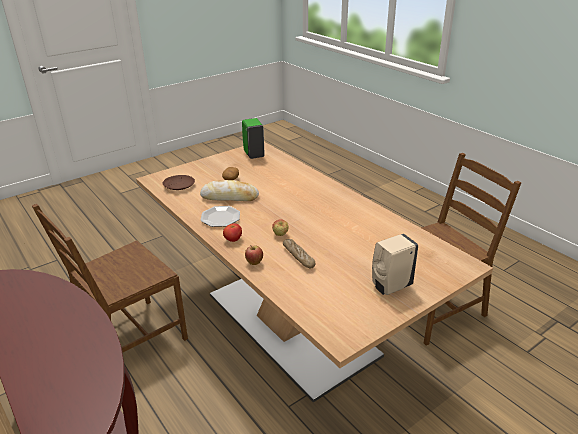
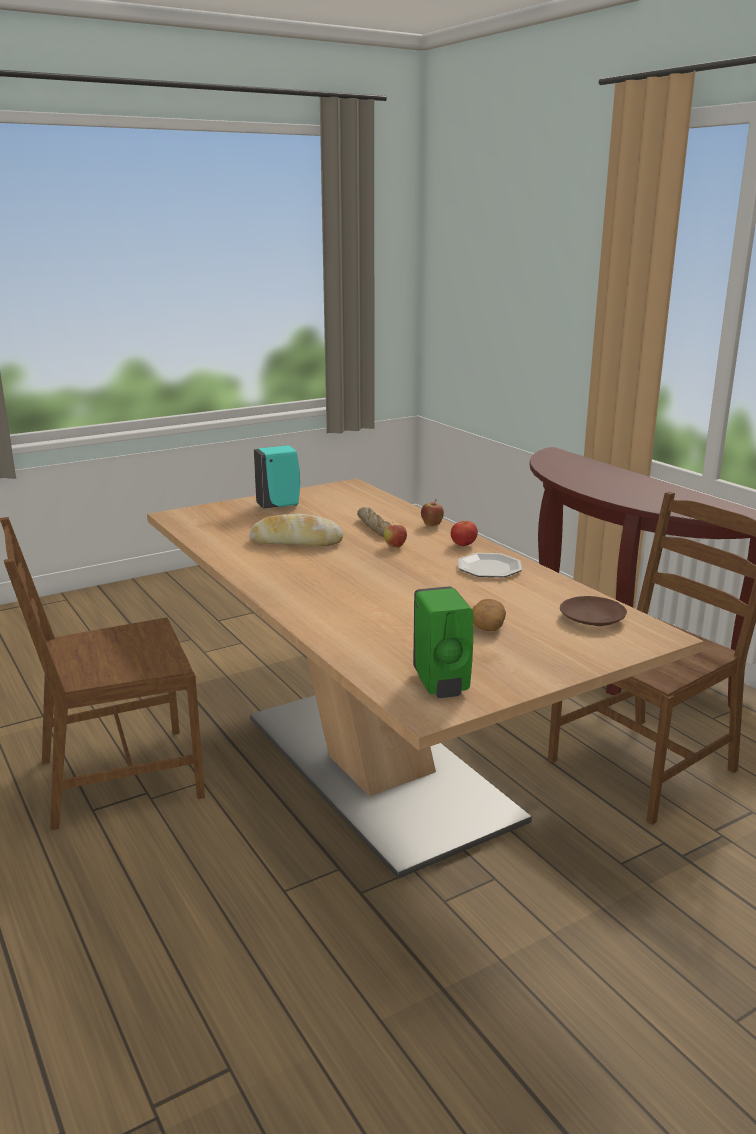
camera: 175 degrees left, 10 degrees down
bread [200,180,259,201] -> bread moved to [249,513,343,546]
beige soap dispenser [372,234,418,295] -> turquoise soap dispenser [254,445,300,509]

